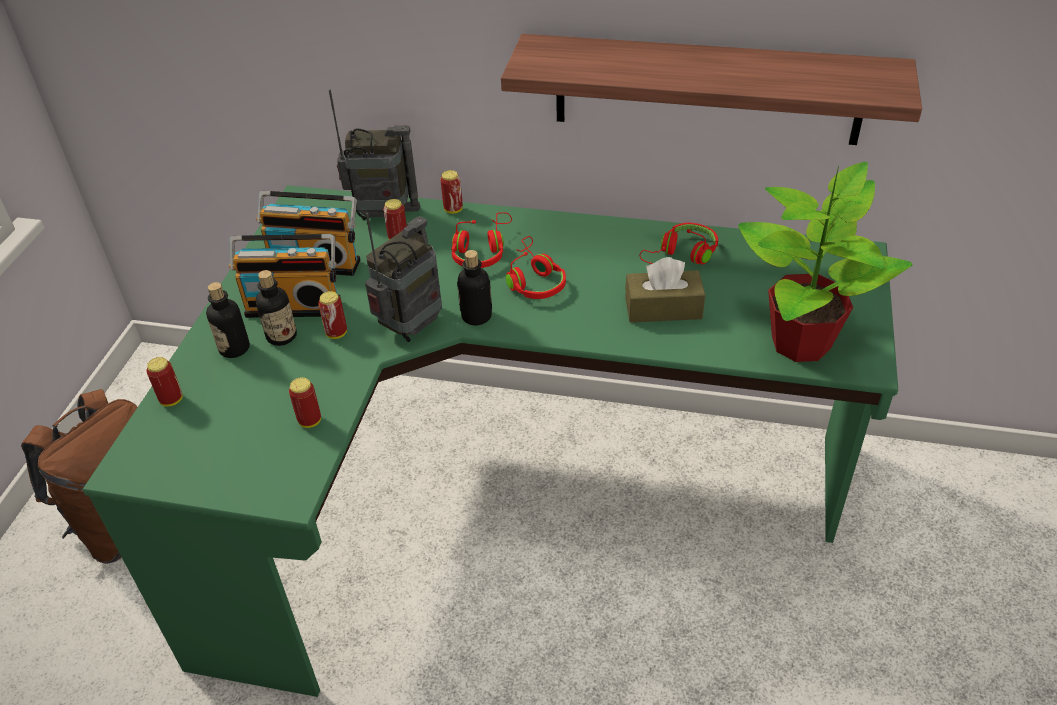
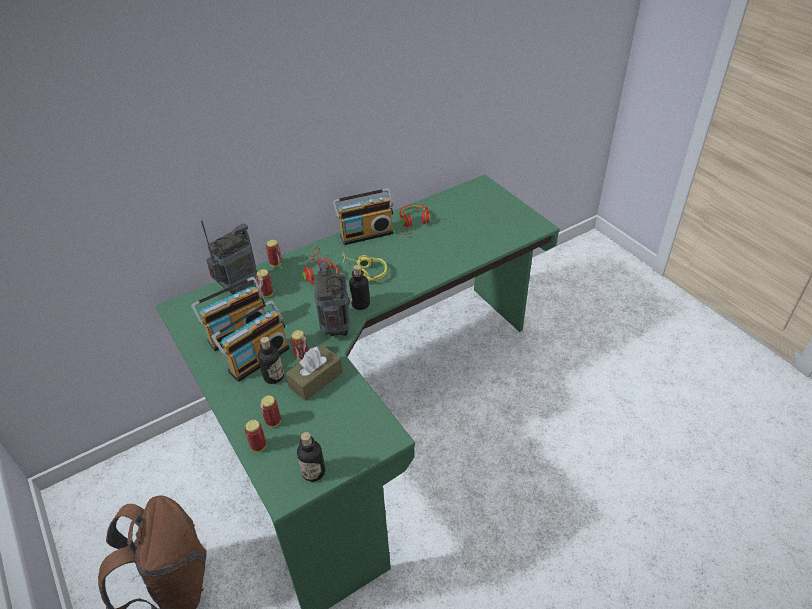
camera: 45 degrees left, 0 degrees up
bottle [206,282,250,358] -> bottle moved to [297,432,325,482]
can [289,377,321,428] -> can moved to [260,395,281,427]
shelf [501,34,922,145] -> none
red headphones [506,236,566,299] -> yellow headphones [342,252,387,281]
brown tissue box [625,257,705,323] -> brown tissue box moved to [286,346,343,401]
potted plant [738,162,913,362] -> none
none -> radio [333,188,393,245]

